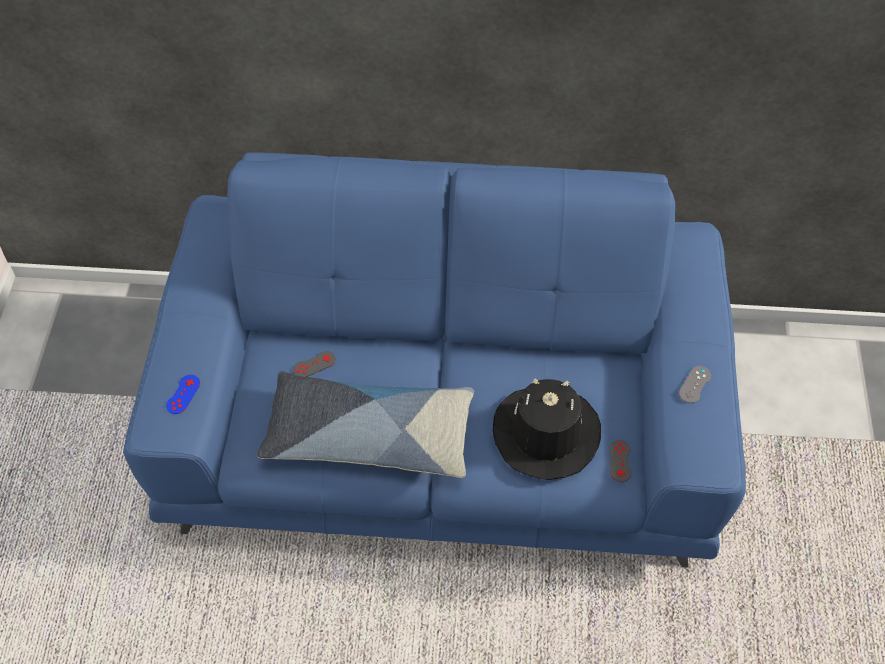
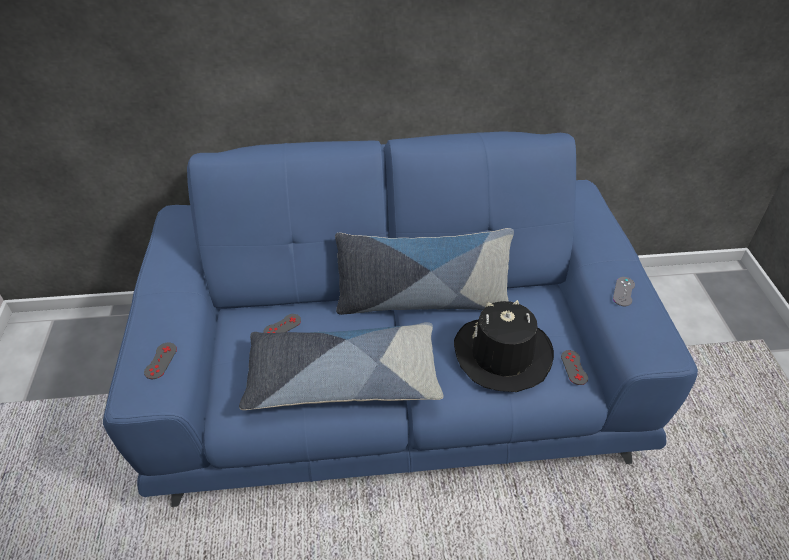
camera: 10 degrees left, 10 degrees down
blue game controller [166,375,200,414] -> grey game controller [144,343,177,379]
none -> pillow [335,228,514,315]

